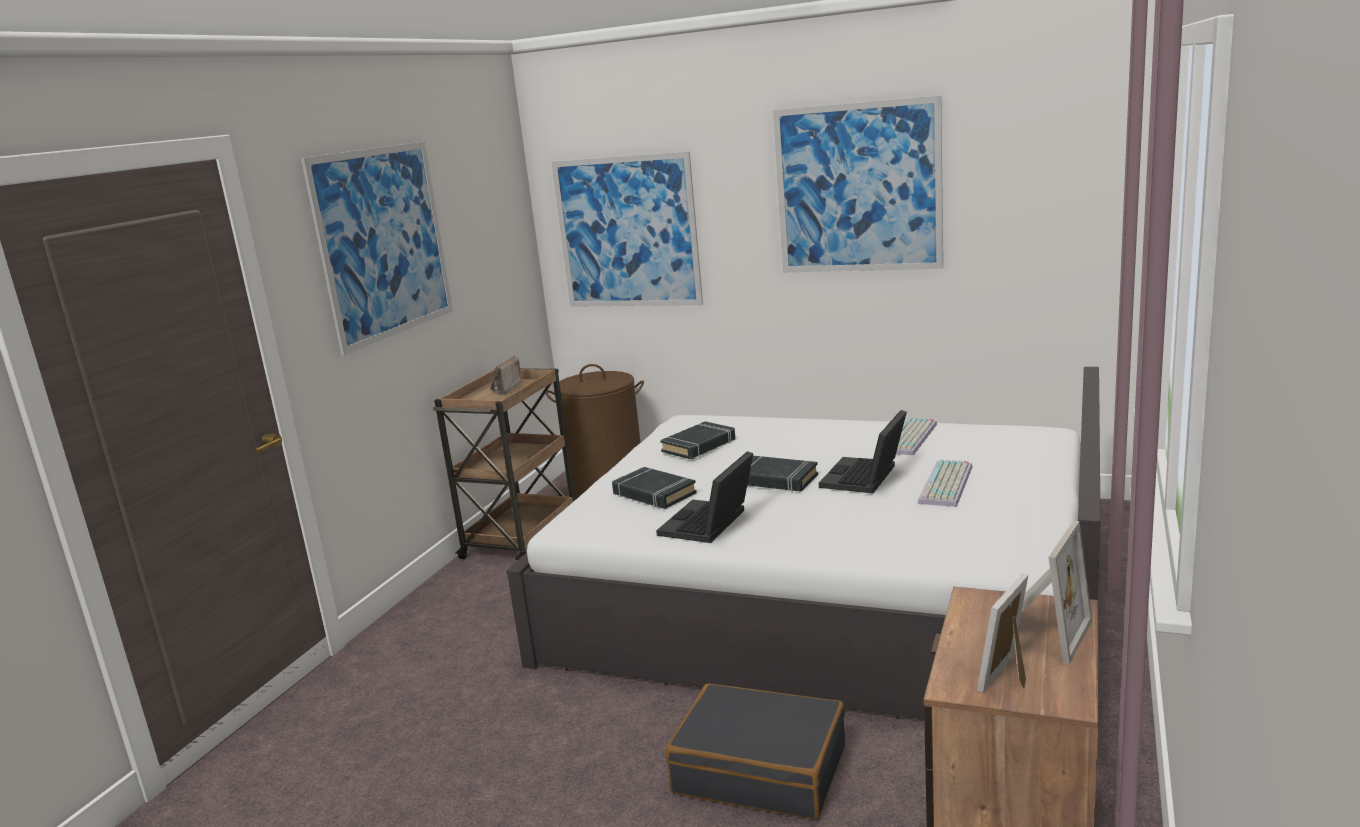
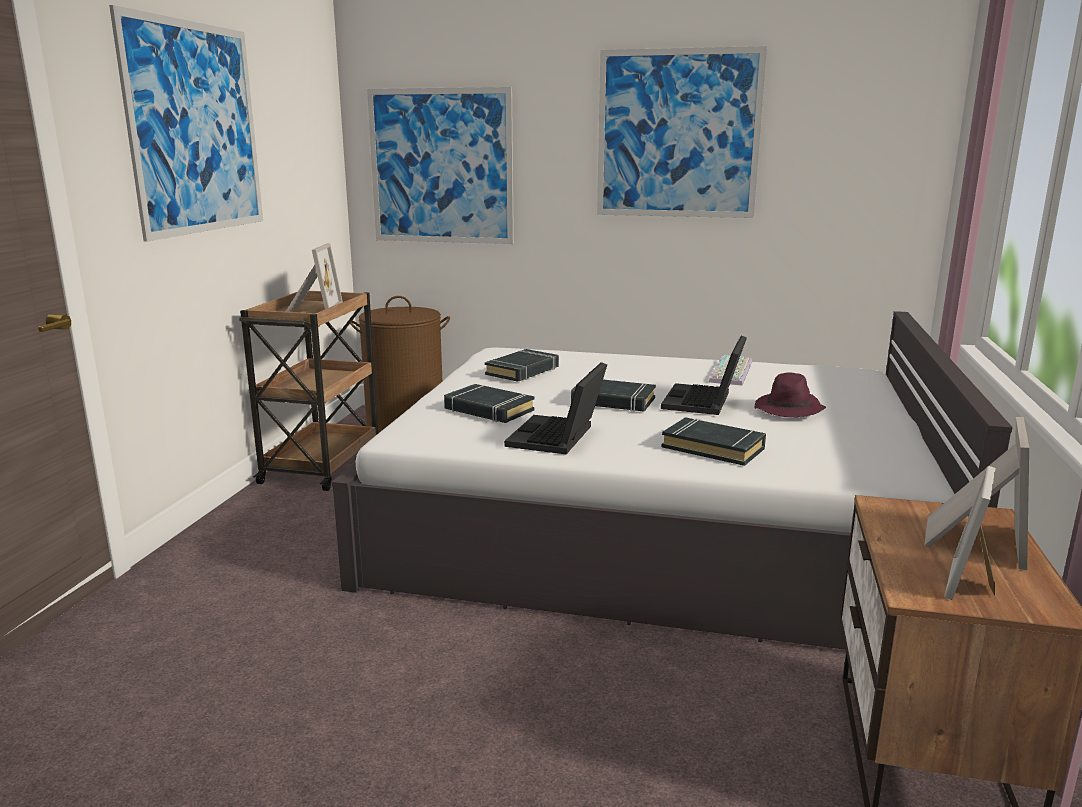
camera: 10 degrees left, 0 degrees up
radio [490,356,522,395] -> picture frame [286,243,343,312]
black suitcase [666,684,845,819] -> none
keyboard [918,460,972,507] -> purple hat [754,373,826,417]
none -> black book [662,417,766,466]

